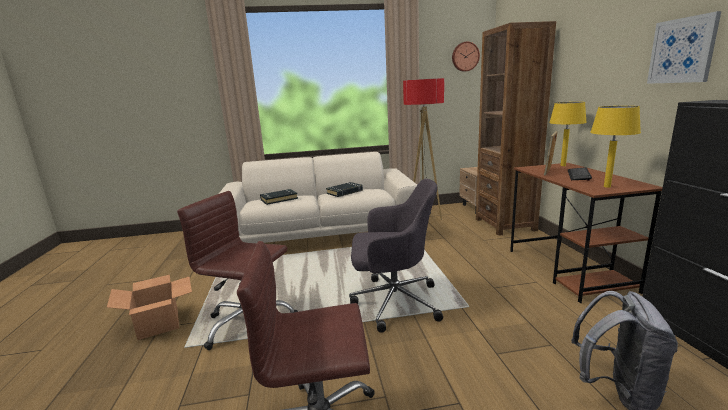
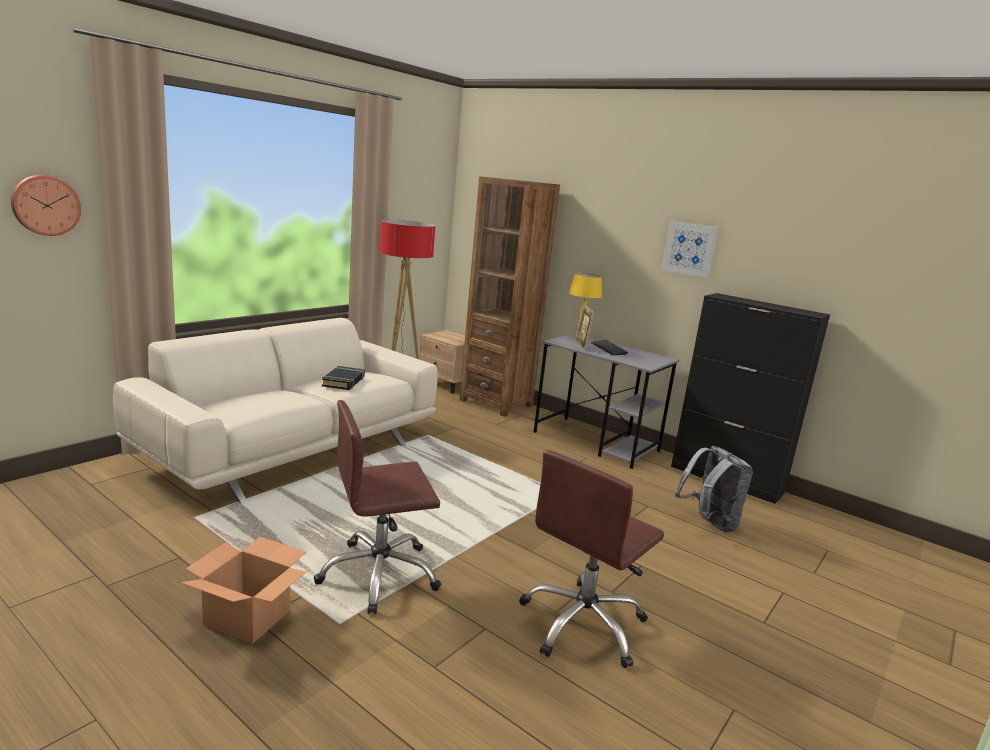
camera: 45 degrees left, 0 degrees up
black book [260,189,298,205] -> none
grey office chair [349,179,443,333] -> none
wall clock [452,42,480,72] -> wall clock moved to [11,175,81,236]
brown desk [510,163,663,303] -> grey desk [534,333,679,469]
yellow table lamp [590,106,641,188] -> none

